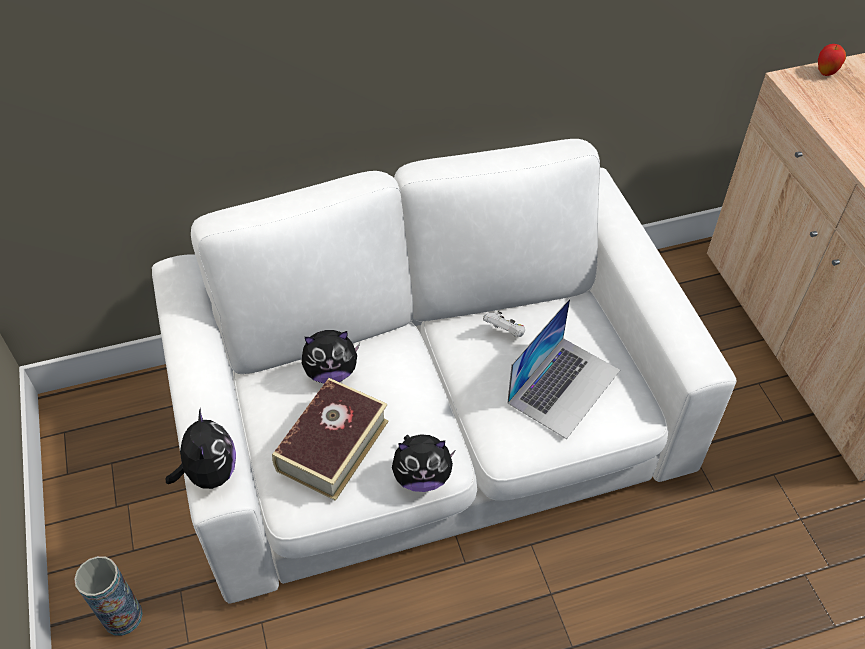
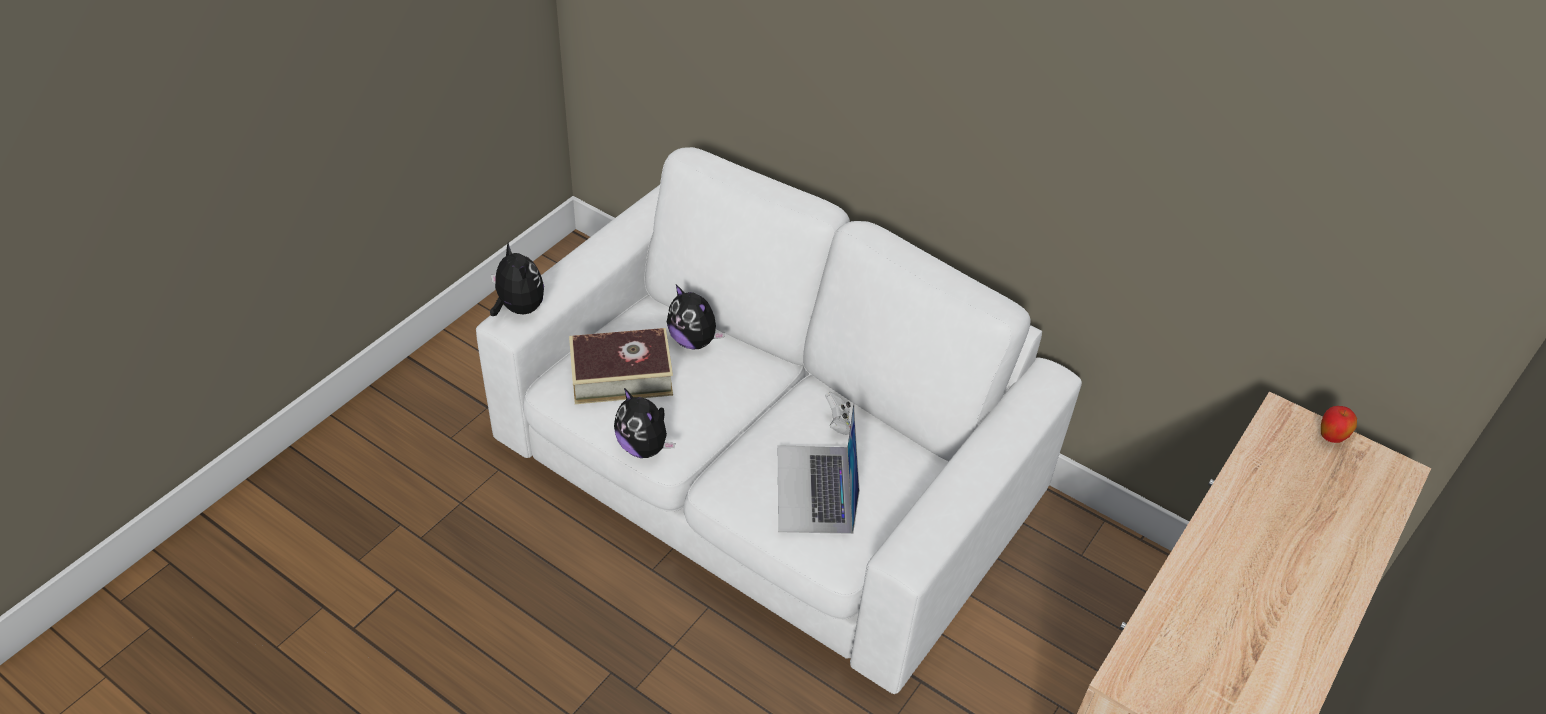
camera: 50 degrees right, 5 degrees down
vase [74,556,143,636] -> none
plush toy [165,408,236,489] -> plush toy turned 75 degrees counterclockwise [490,242,544,316]
laptop [507,298,620,439] -> laptop turned 90 degrees clockwise [778,403,860,534]

